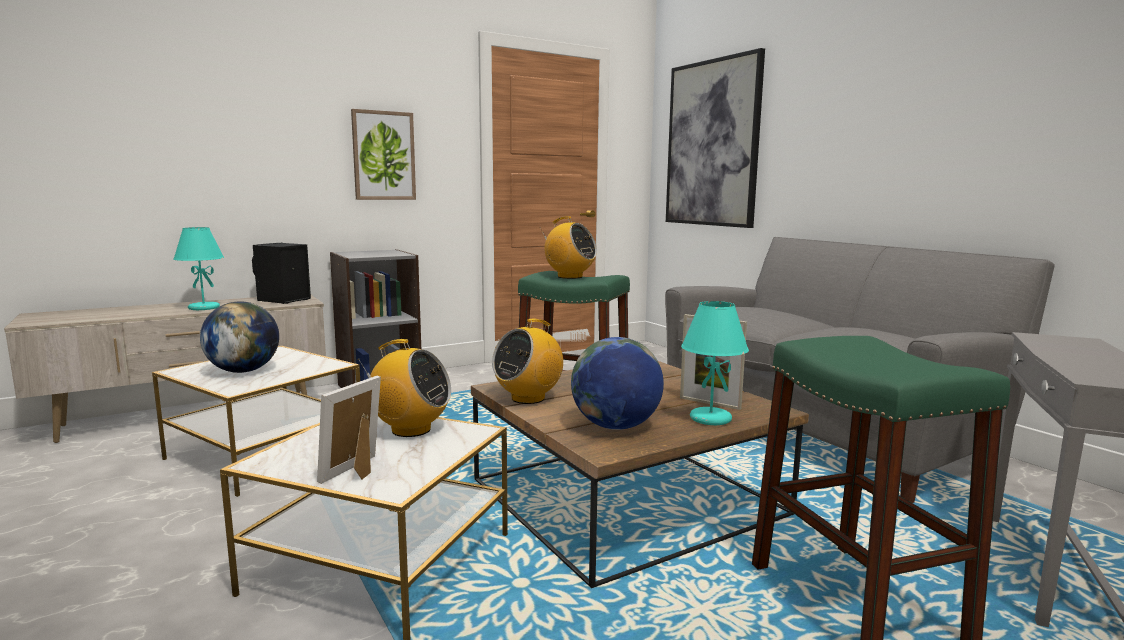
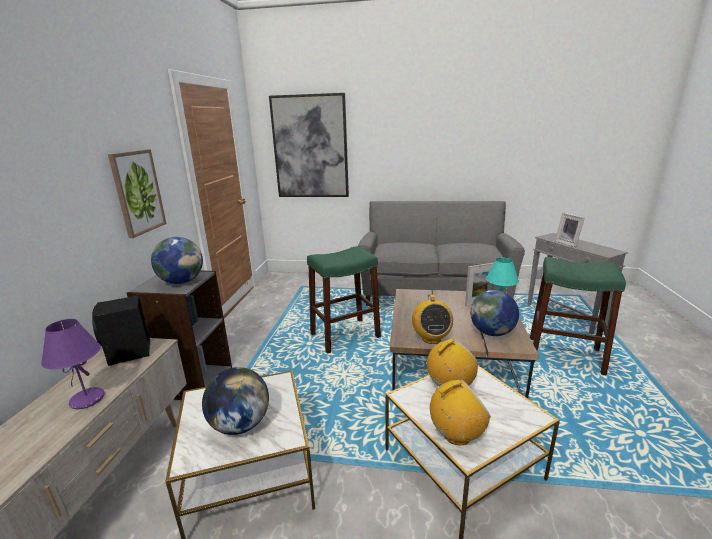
camera: 50 degrees left, 10 degrees up
turquoise table lamp [173,227,224,310] -> purple table lamp [41,319,105,409]
picture frame [317,376,381,484] -> picture frame moved to [555,213,585,247]
radio [539,216,597,279] -> radio moved to [430,380,491,445]
none -> globe [151,237,203,284]

